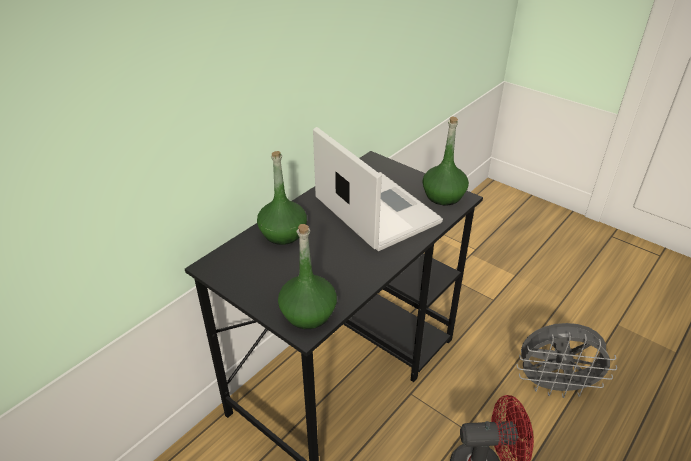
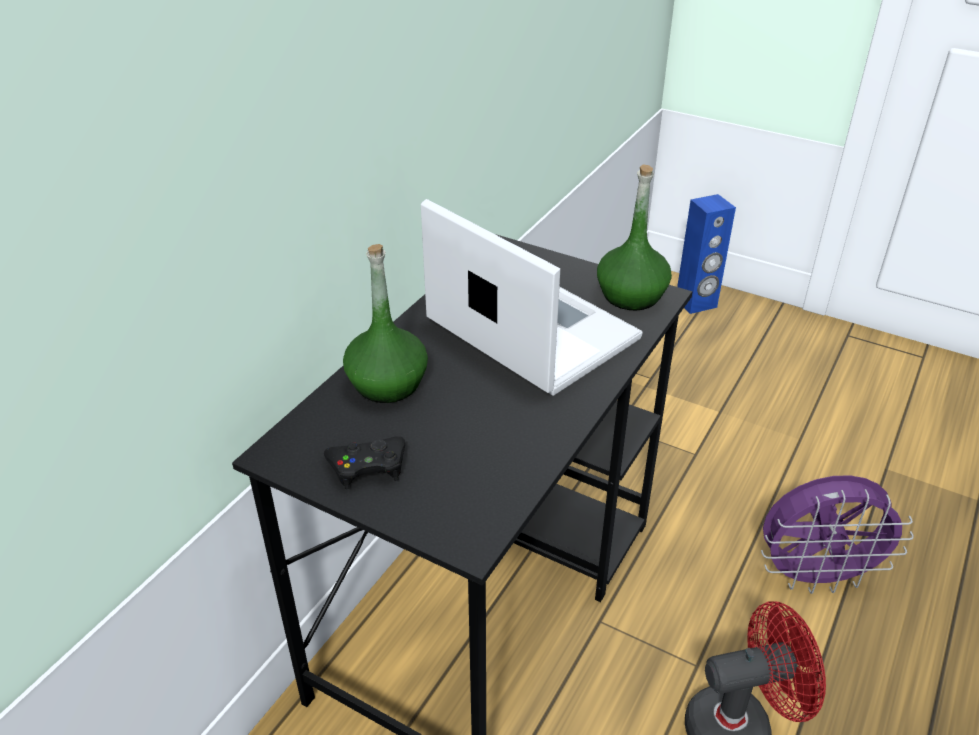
camera: 10 degrees left, 0 degrees up
green bottle [278,224,337,329] -> none
grey fan [517,323,617,398] -> purple fan [761,475,914,594]
none -> black game controller [324,436,405,489]
none -> blue speaker [677,194,736,314]

